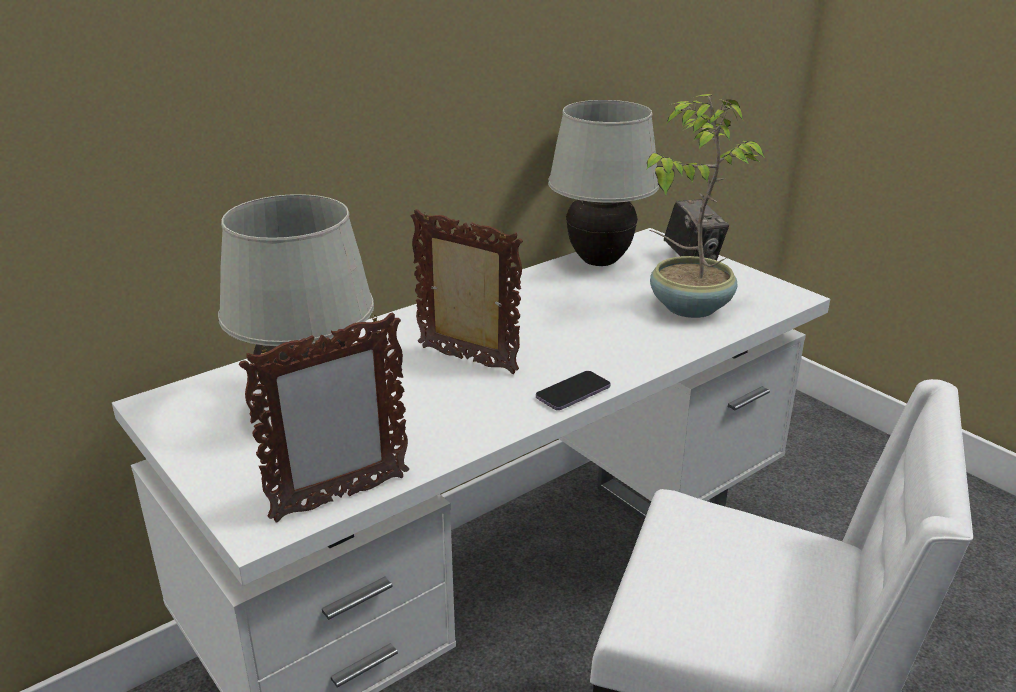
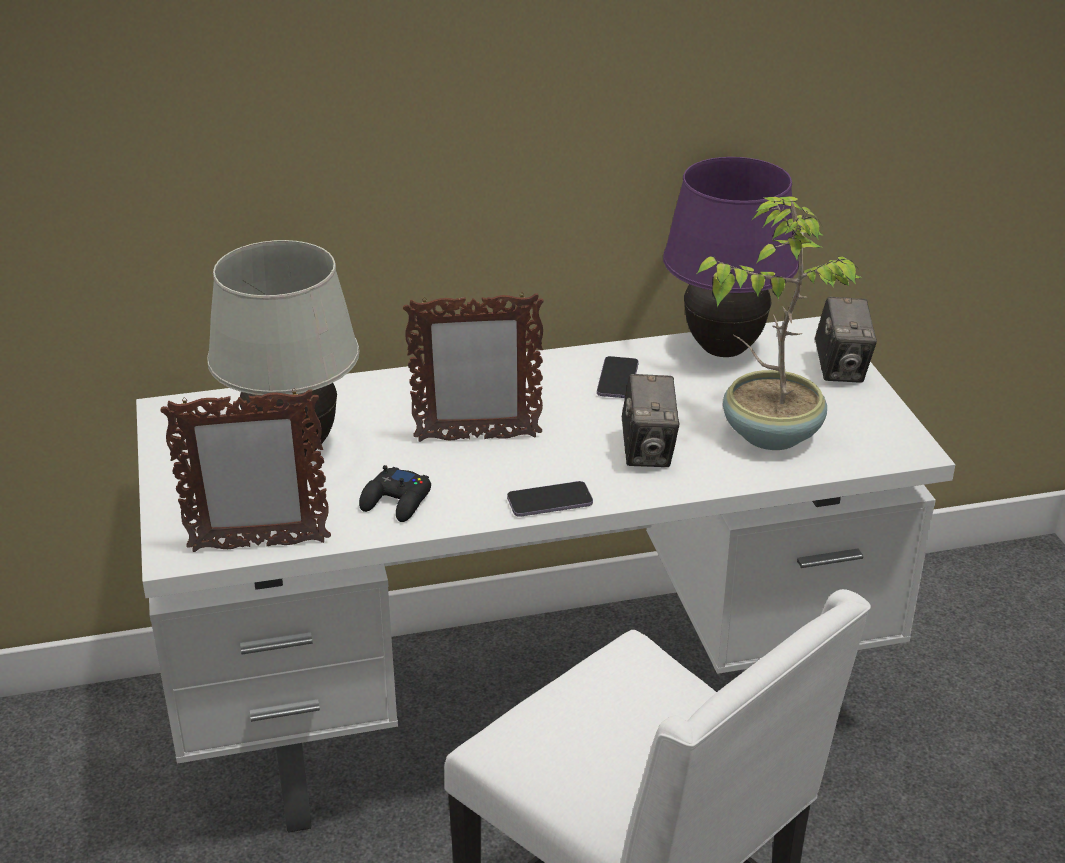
camera: 25 degrees right, 5 degrees up
picture frame [411,209,523,374] -> picture frame turned 120 degrees clockwise [403,292,544,442]
white table lamp [548,100,659,266] -> purple table lamp [663,157,799,357]
none -> black game controller [359,465,431,522]
none -> phone [597,356,639,398]
none -> camera [622,374,680,467]

